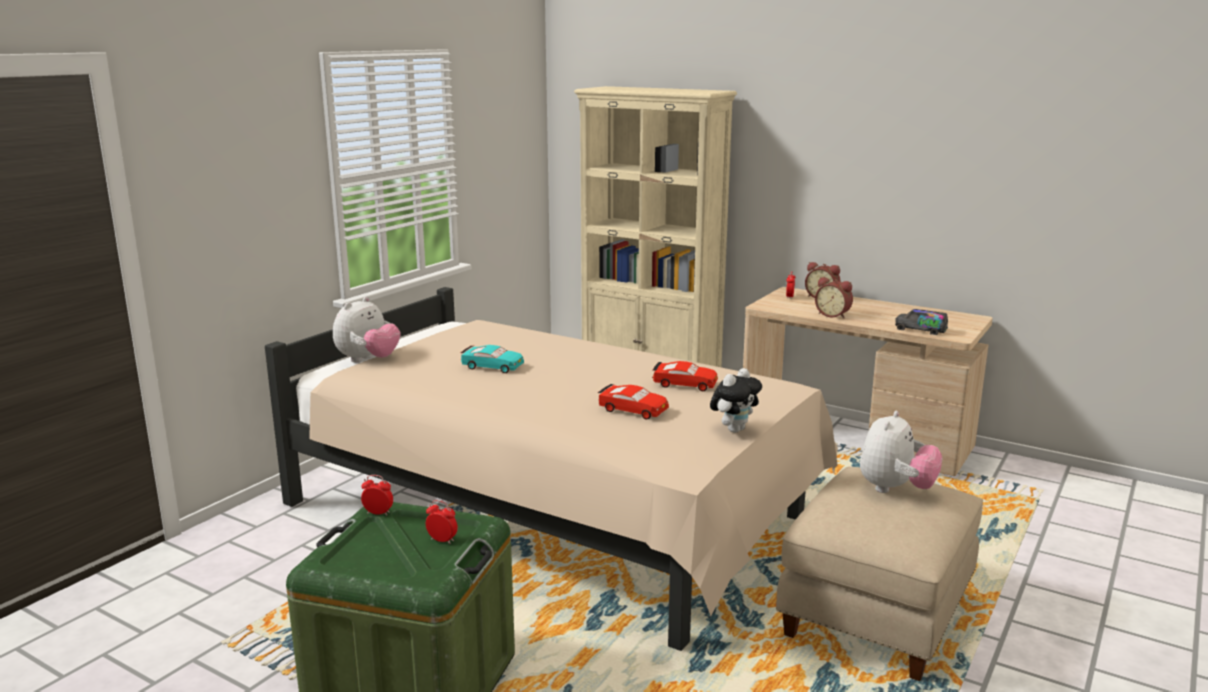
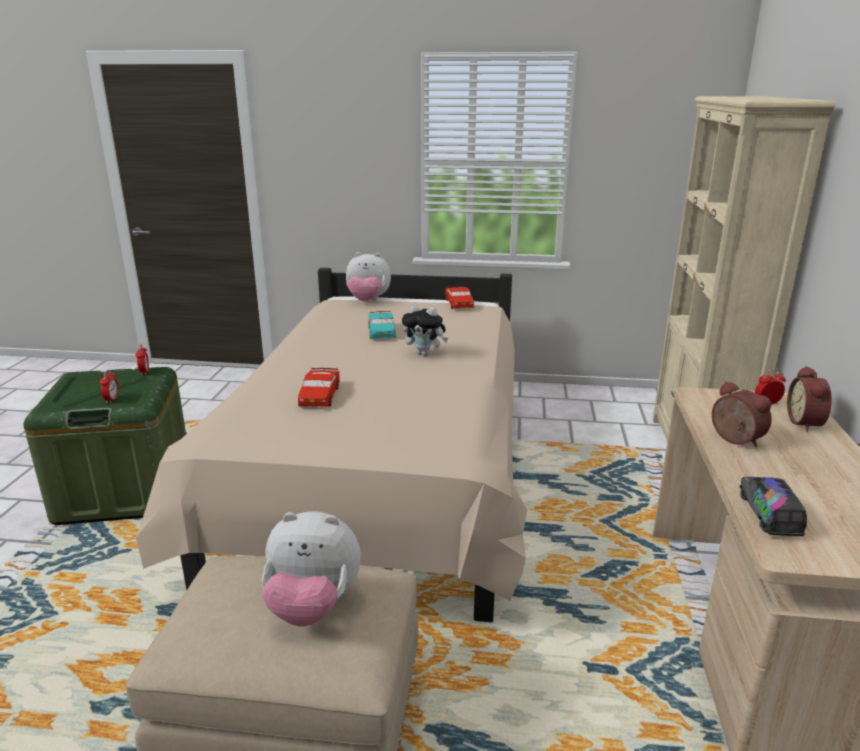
camera: 65 degrees right, 5 degrees up
red toy car [652,361,718,391] -> red toy car moved to [445,286,474,309]
plush toy [710,368,762,433] -> plush toy moved to [402,305,448,356]
alarm clock [815,277,853,318] -> alarm clock turned 135 degrees clockwise [712,381,772,447]

